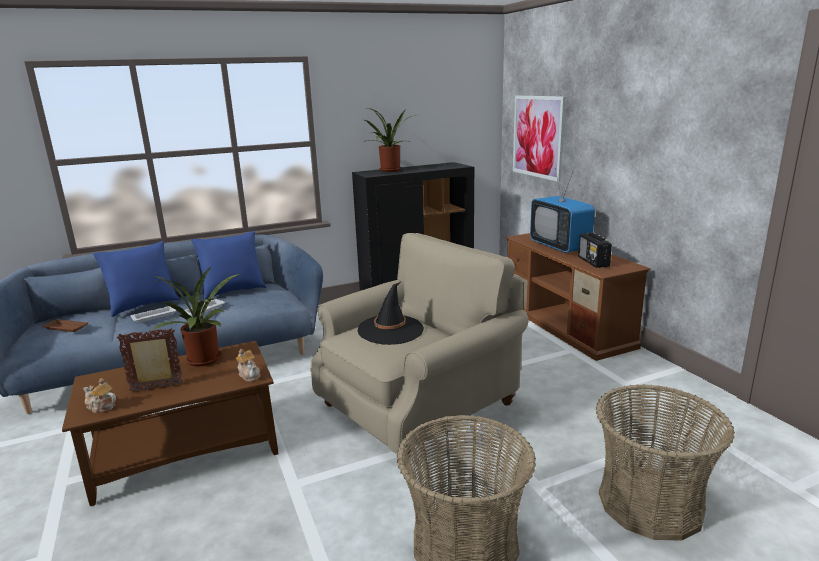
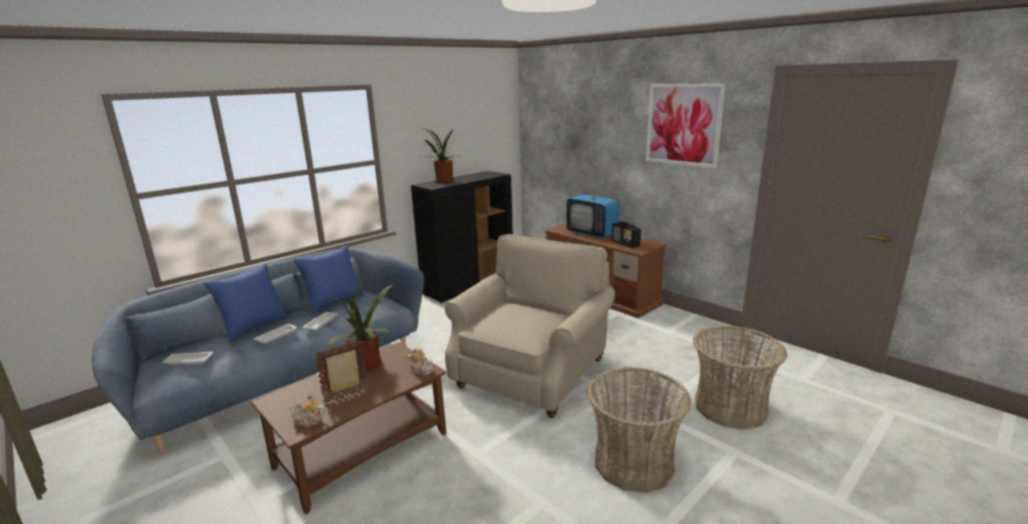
camera: 20 degrees left, 0 degrees up
brown tray [42,319,88,332] -> white tray [162,351,214,365]
black hat [358,282,424,345] -> none
picture [513,96,565,182] -> picture moved to [646,83,725,168]

